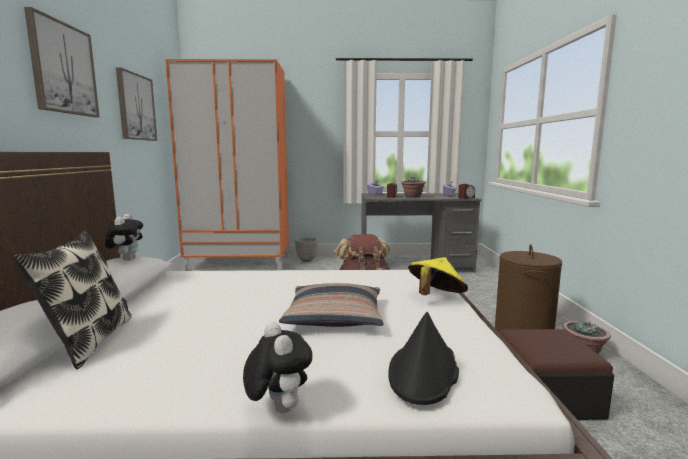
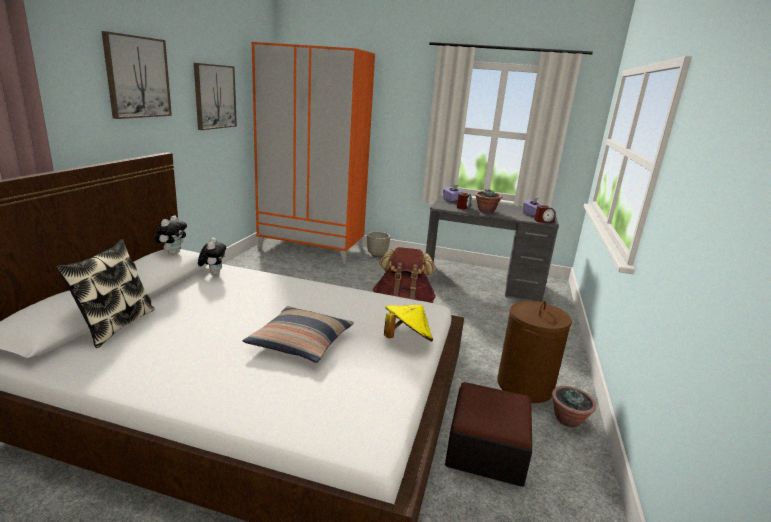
camera: 15 degrees right, 10 degrees up
plush toy [243,322,312,413] -> plush toy moved to [198,238,226,276]
black hat [388,312,459,405] -> none

